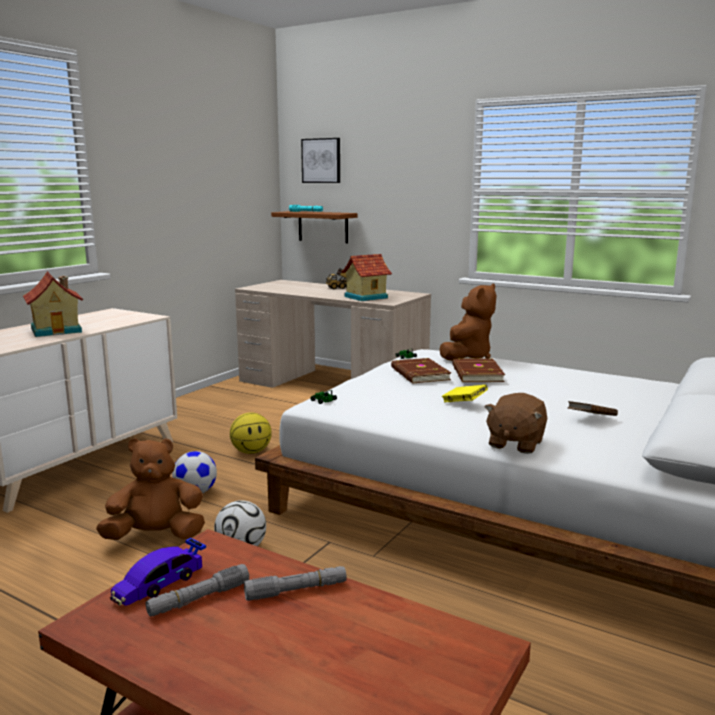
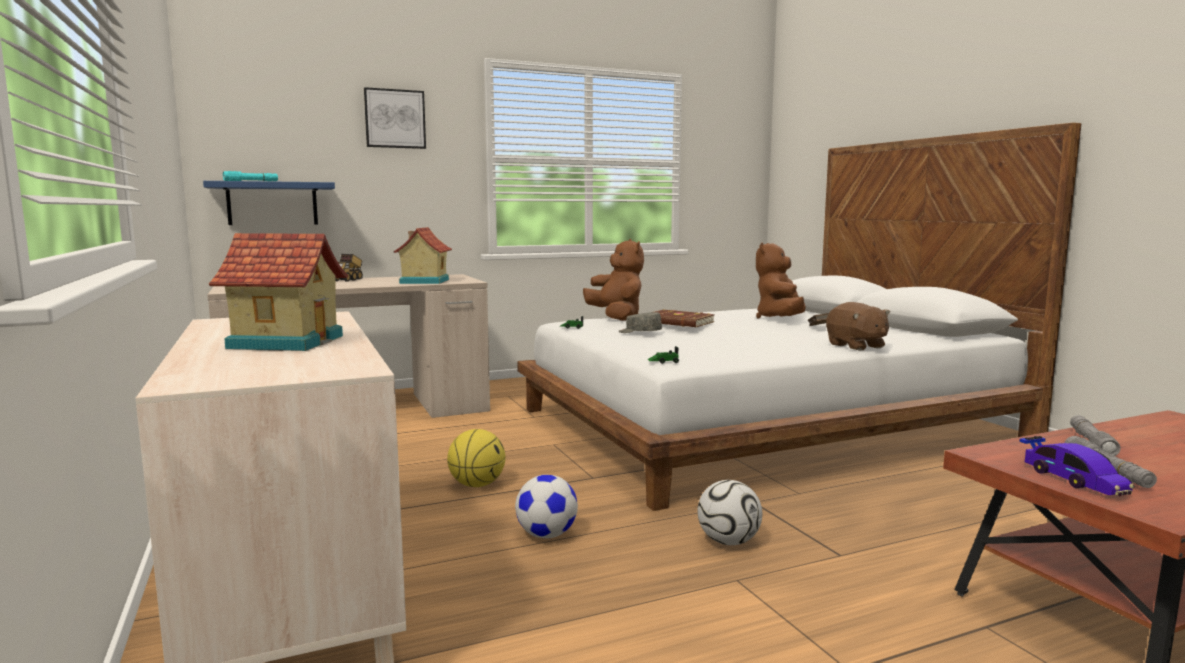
camera: 55 degrees left, 5 degrees down
brown plush toy [96,438,205,540] -> brown plush toy moved to [756,242,806,319]
brown shelf [271,211,357,243] -> blue shelf [203,181,335,225]
picture [301,138,340,183] -> picture moved to [364,87,426,149]
brown book [391,358,451,383] -> grey cap [619,312,662,333]
yellow book [442,385,488,402] -> none

